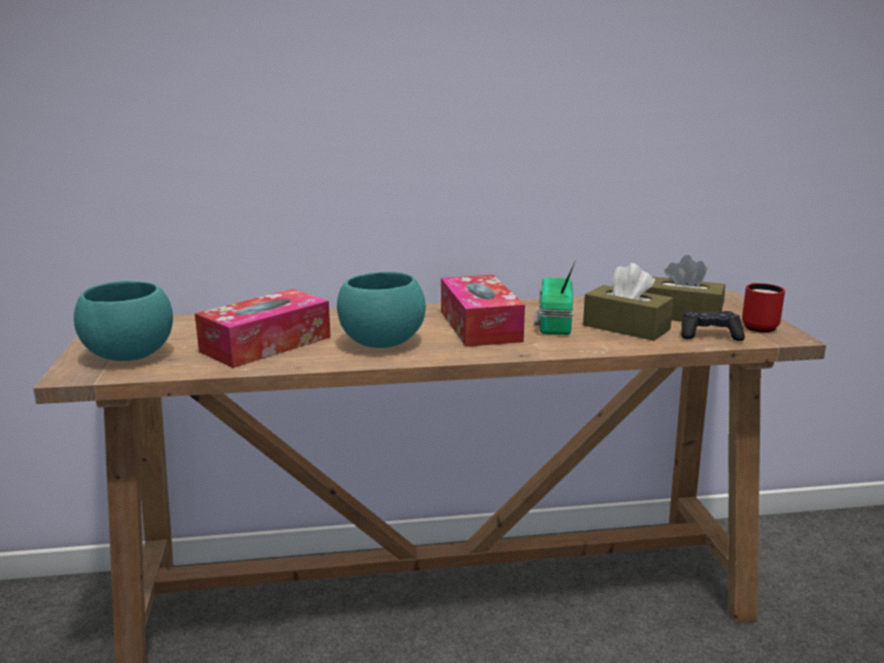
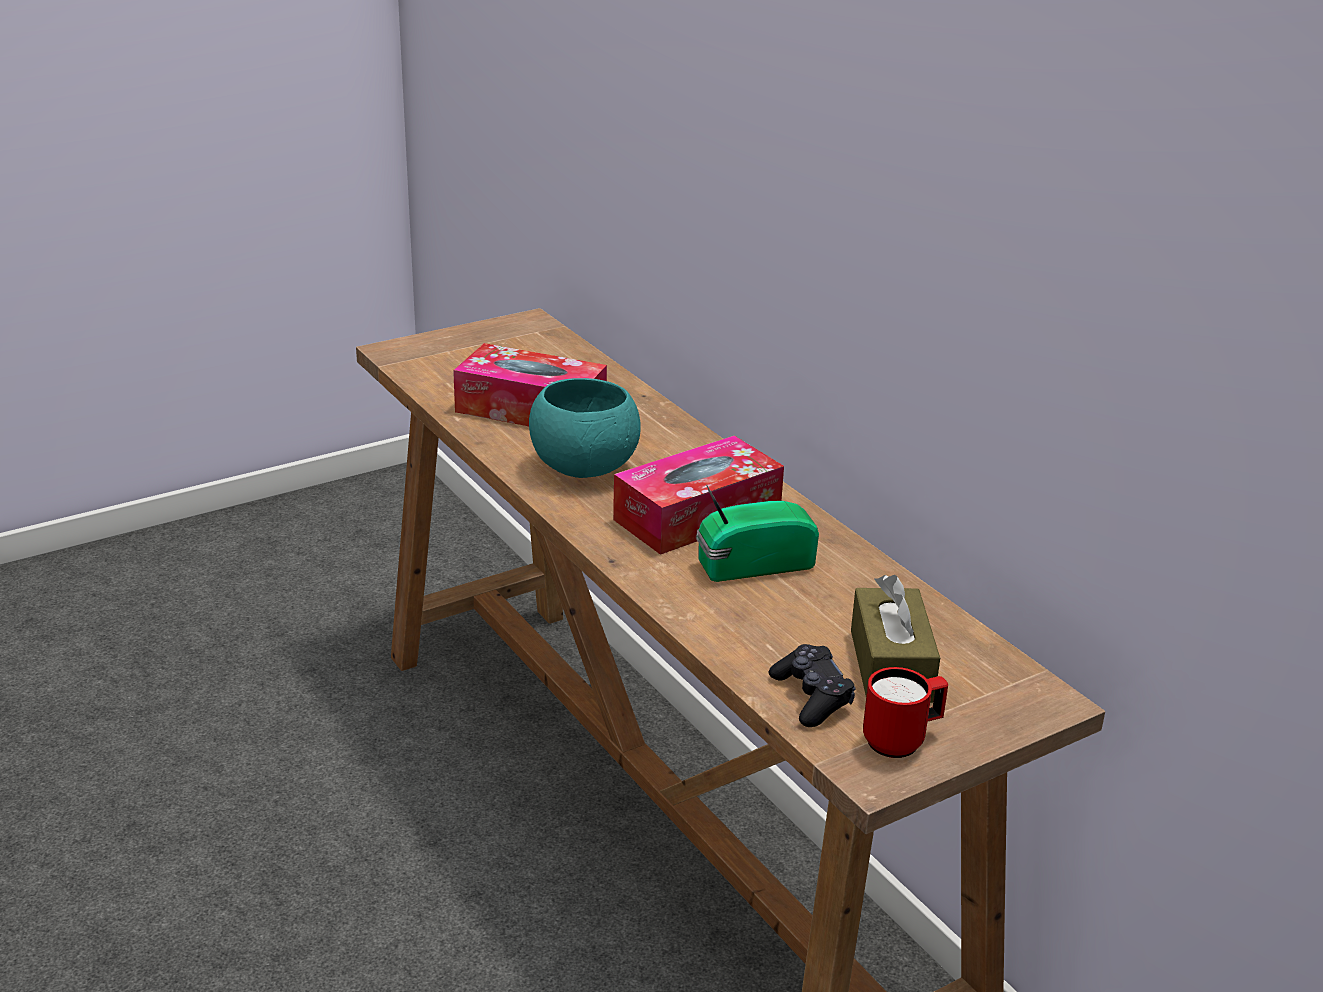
camera: 65 degrees right, 10 degrees up
turquoise bowl [74,281,173,361] -> none
brown tissue box [583,263,674,341] -> none

